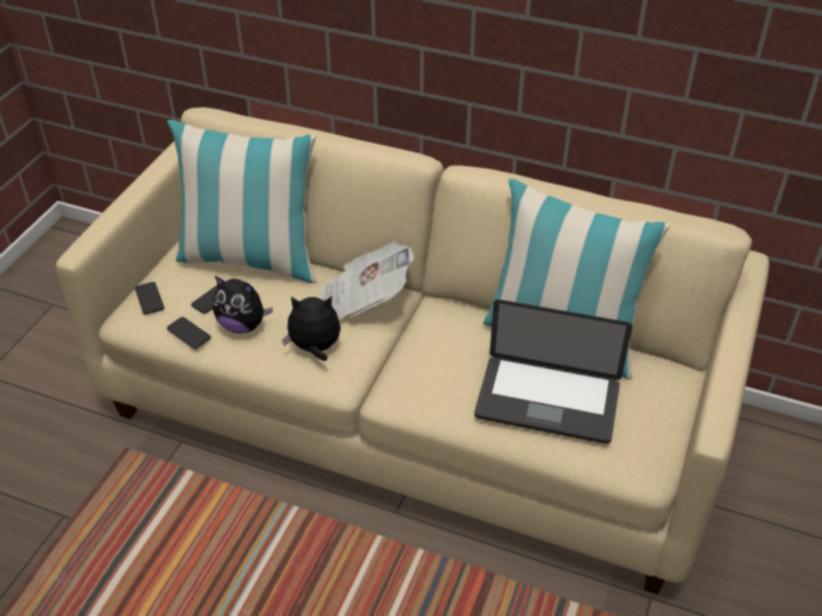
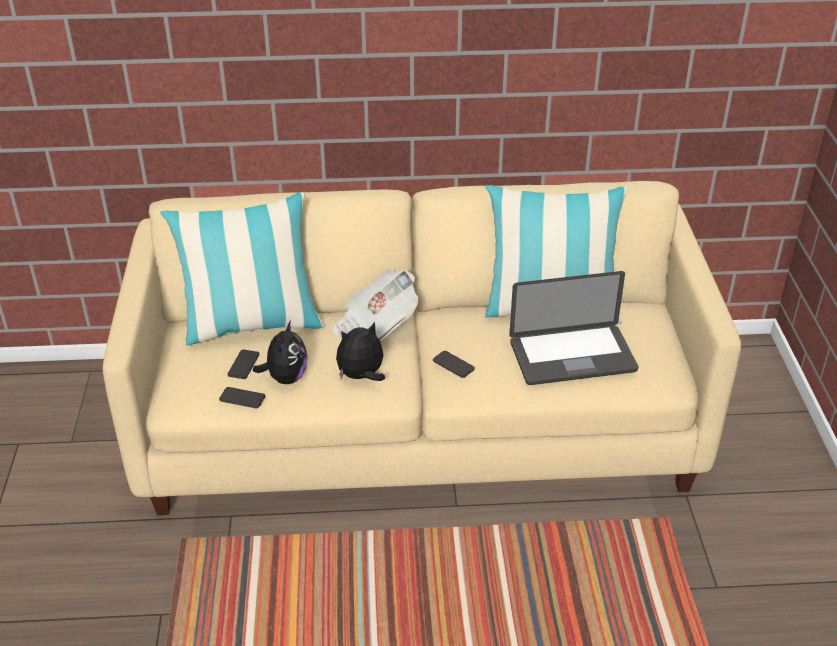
camera: 25 degrees left, 5 degrees down
phone [135,282,164,315] -> phone moved to [433,351,475,378]
plush toy [213,276,273,333] -> plush toy turned 75 degrees counterclockwise [253,320,308,384]

